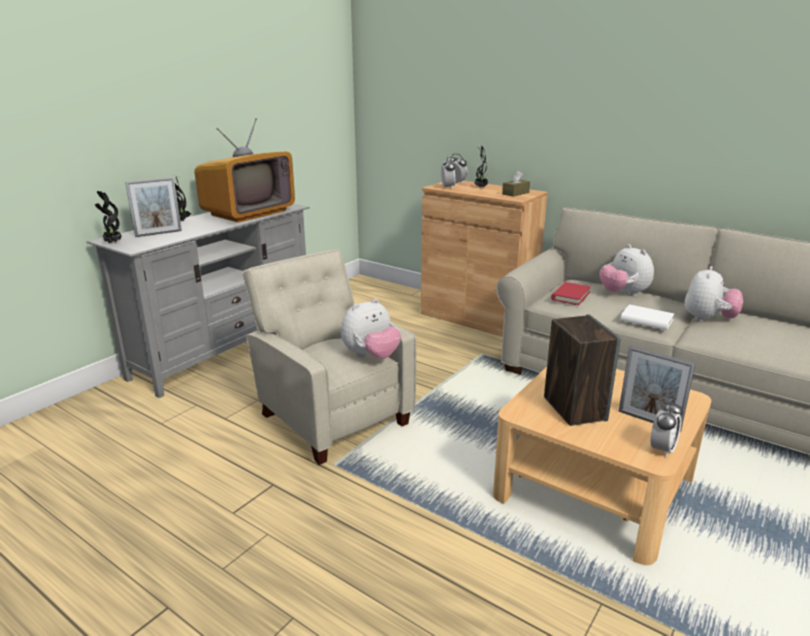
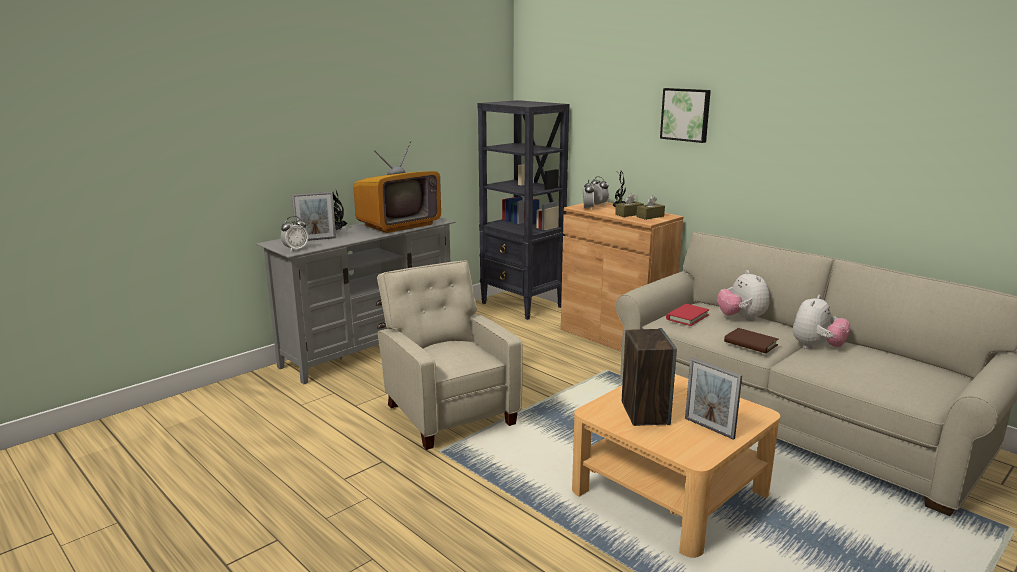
camera: 10 degrees right, 5 degrees down
potted plant [95,191,121,244] -> none
plush toy [341,298,401,359] -> none
white book [620,305,674,330] -> brown book [724,328,779,353]
alarm clock [651,400,683,457] -> alarm clock moved to [281,216,308,252]
none -> black bookcase [477,100,569,320]
none -> brown tissue box [615,193,644,217]
none -> picture [660,88,711,143]

